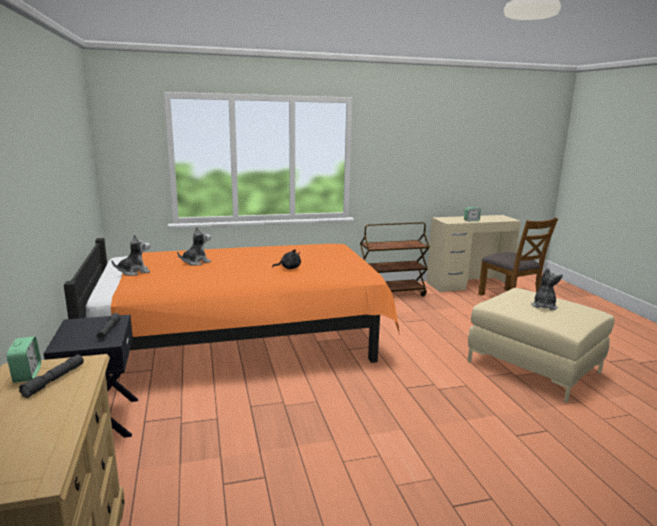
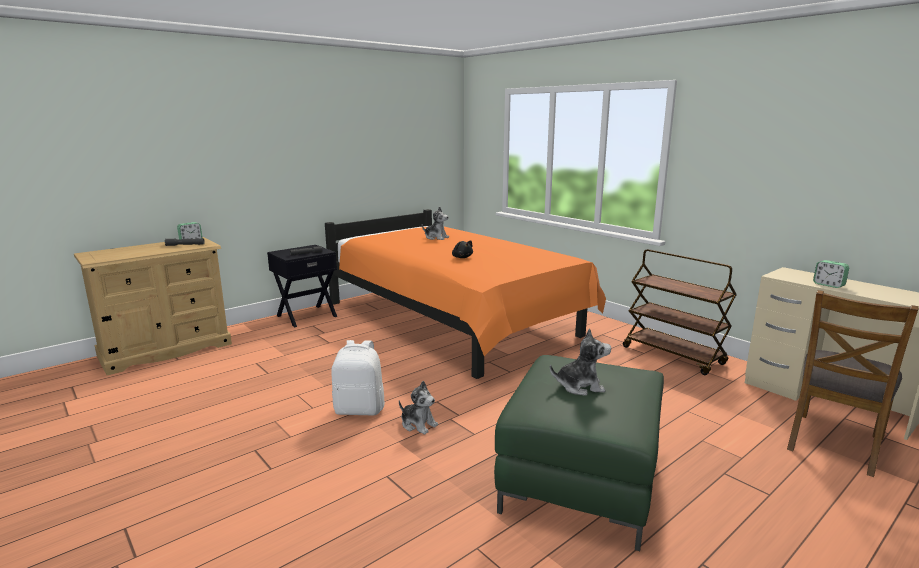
camera: 65 degrees right, 0 degrees up
plush toy [111,234,150,276] -> plush toy moved to [399,381,438,434]
beige ottoman [468,288,615,403] -> green ottoman [494,355,664,551]
none -> white backpack [331,340,385,415]

